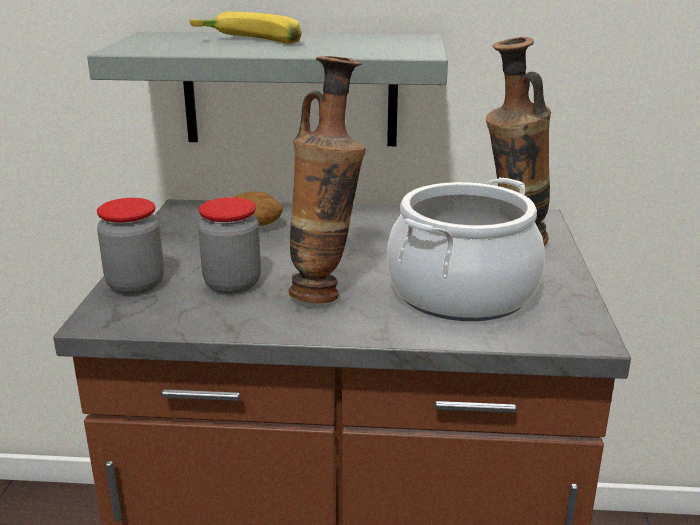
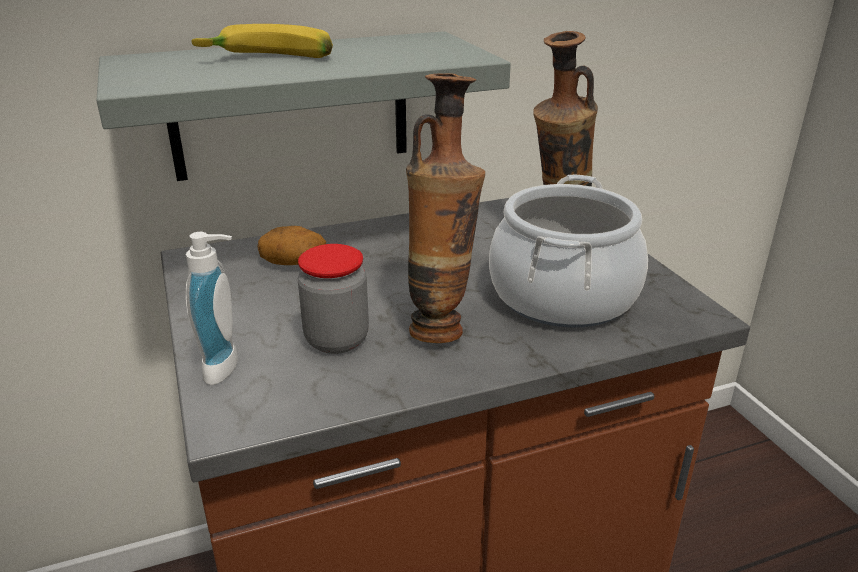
camera: 25 degrees left, 5 degrees up
jar [97,198,164,294] -> soap dispenser [186,232,238,385]

